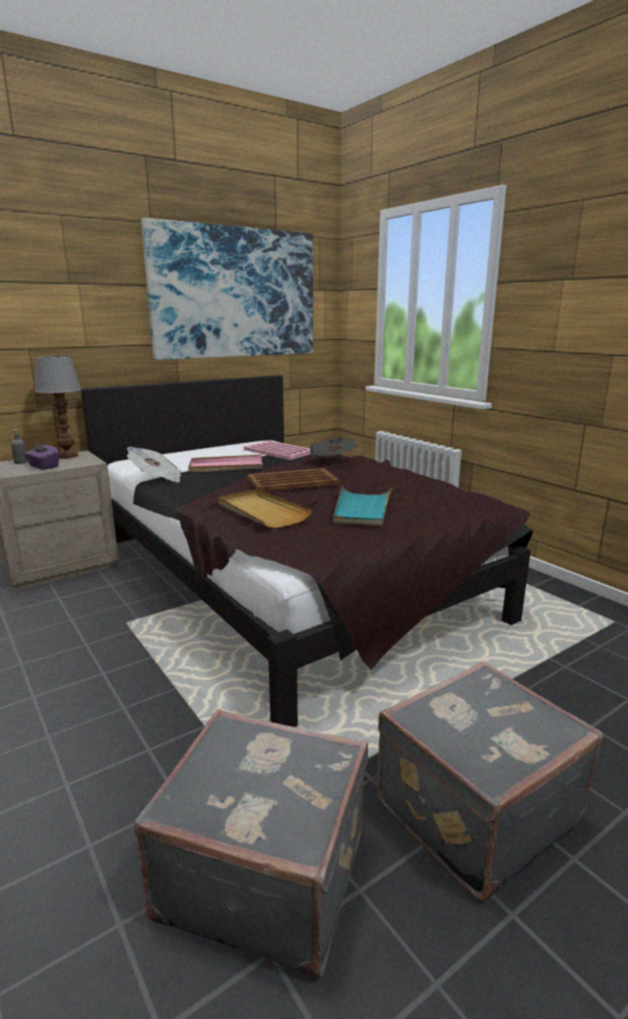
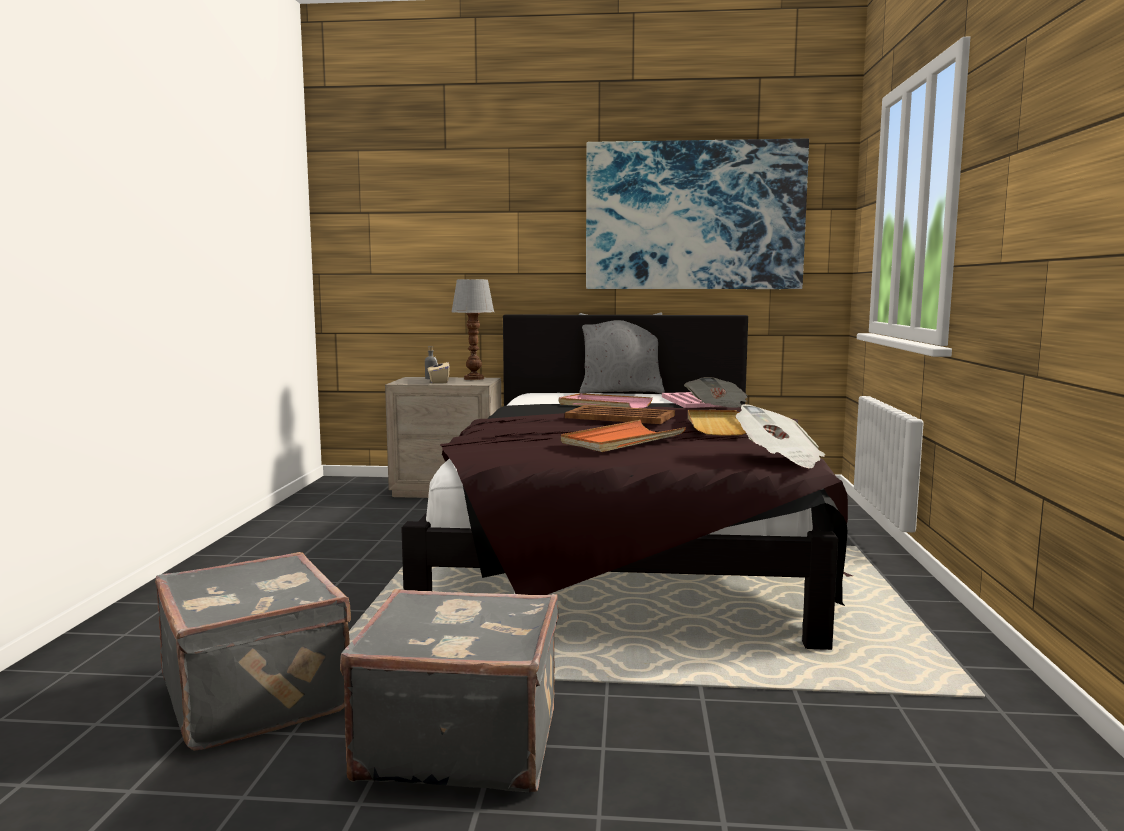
camera: 40 degrees right, 10 degrees down
purple tissue box [24,442,59,470] -> beige tissue box [427,358,450,383]
newspaper [127,447,182,482] -> newspaper moved to [736,404,825,469]
beige tray [219,489,312,528] -> beige tray moved to [688,410,746,436]
turquoise tray [333,486,392,526] -> orange tray [561,420,686,452]
none -> grey pillow [579,313,665,394]

